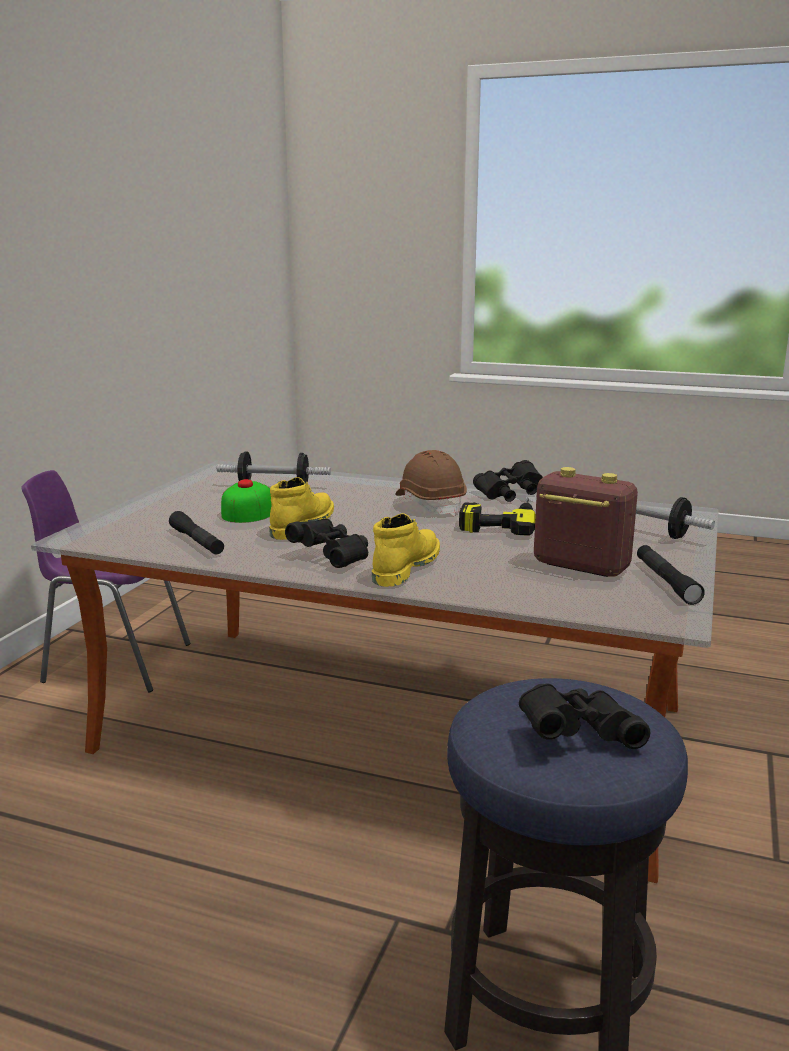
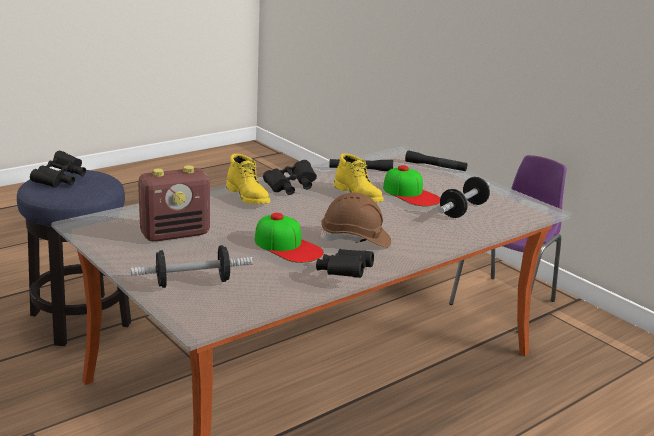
camera: 120 degrees right, 5 degrees up
power drill [459,498,536,536] -> cap [255,213,324,263]
black flashlight [637,545,705,605] -> black flashlight moved to [405,150,467,171]

